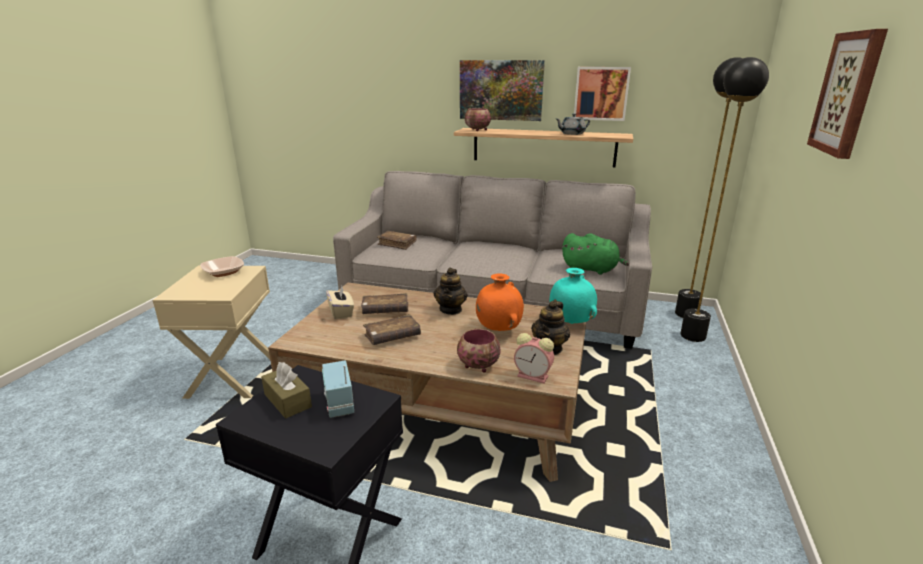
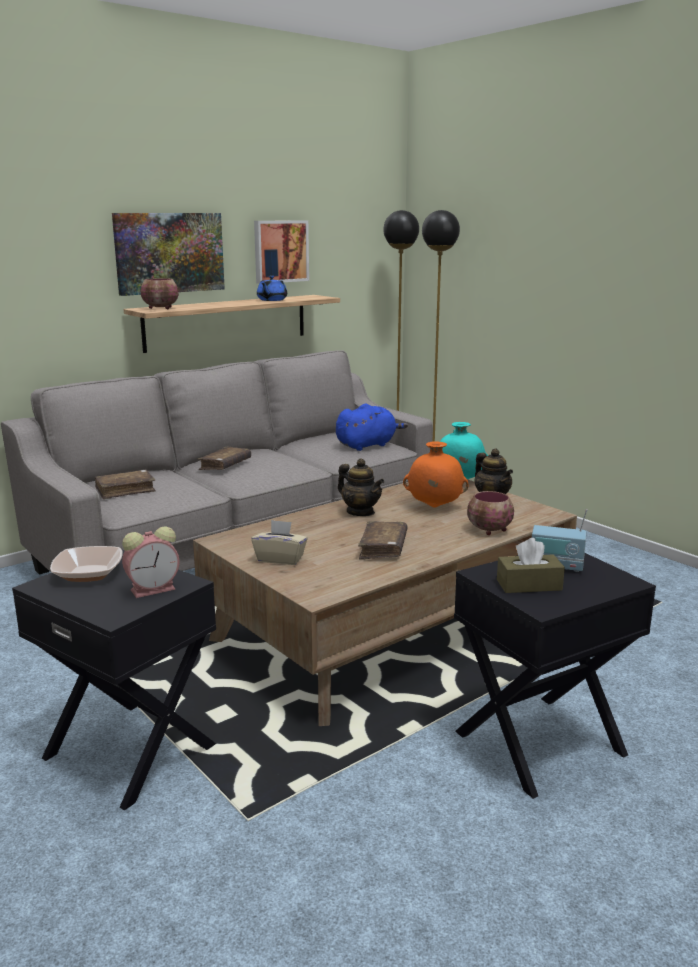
camera: 55 degrees left, 5 degrees down
beige side table [152,265,270,399] -> black side table [12,550,216,811]
brown book [361,293,408,314] -> brown book moved to [197,446,251,470]
alarm clock [514,333,554,384] -> alarm clock moved to [122,526,180,598]
grey teapot [556,113,590,135] -> blue teapot [257,276,287,301]
green plush toy [562,233,629,275] -> blue plush toy [336,404,408,451]
picture [807,29,888,159] -> none

